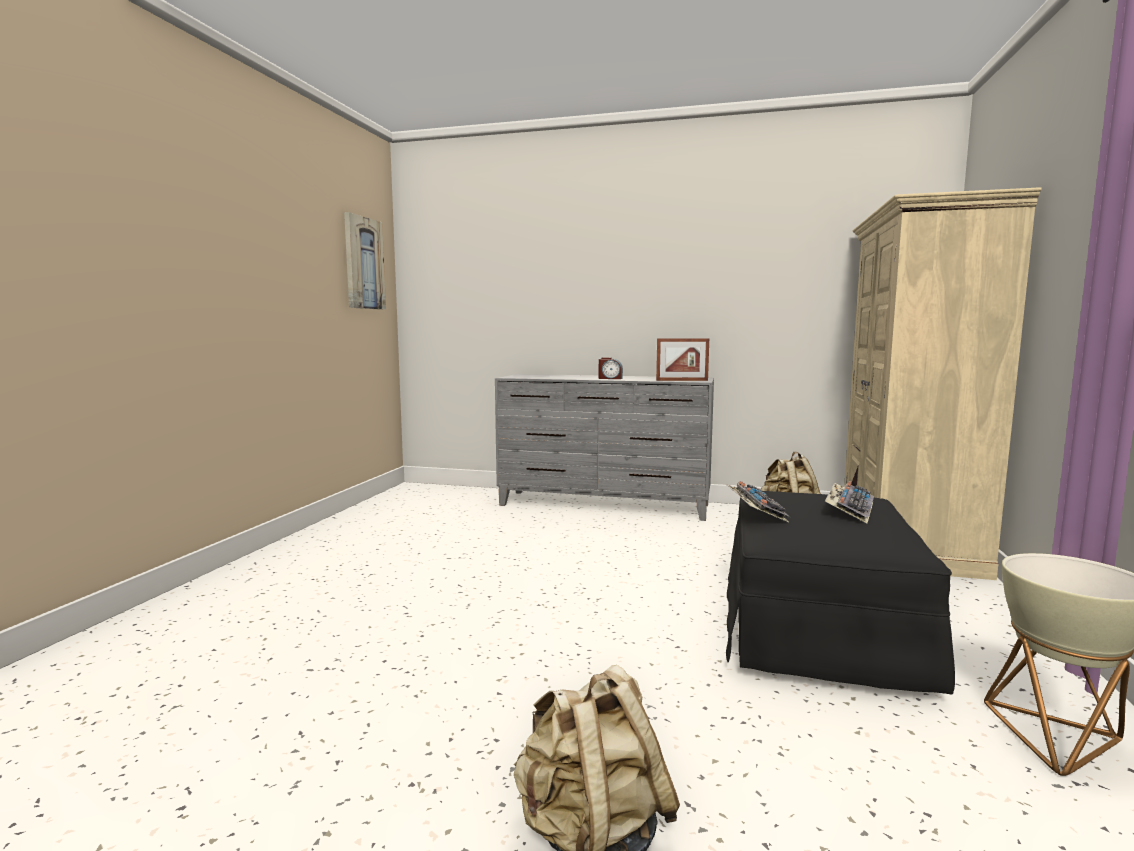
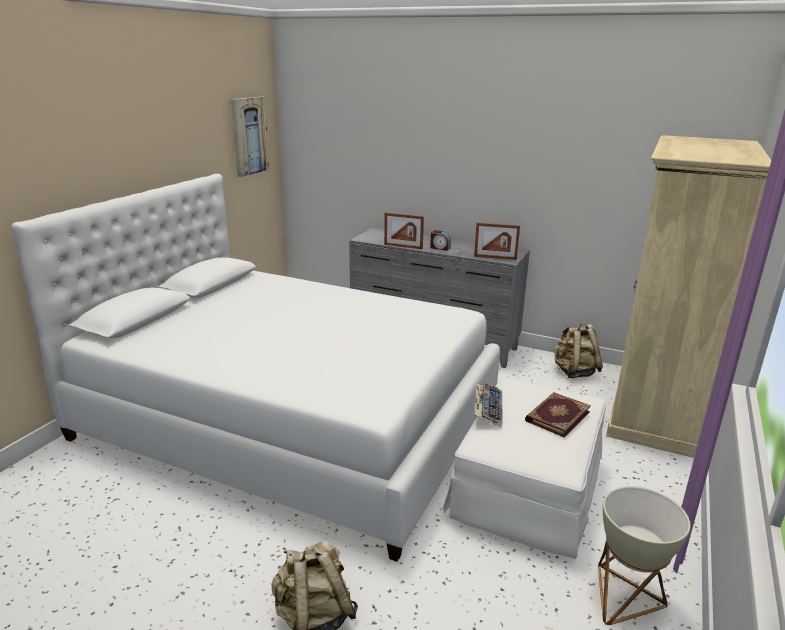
camera: 10 degrees right, 15 degrees up
black ottoman [726,491,955,694] -> white ottoman [443,378,607,559]
keyboard [825,481,874,523] -> book [525,392,591,438]
none -> white bed [11,174,500,562]
none -> picture frame [384,213,424,249]

